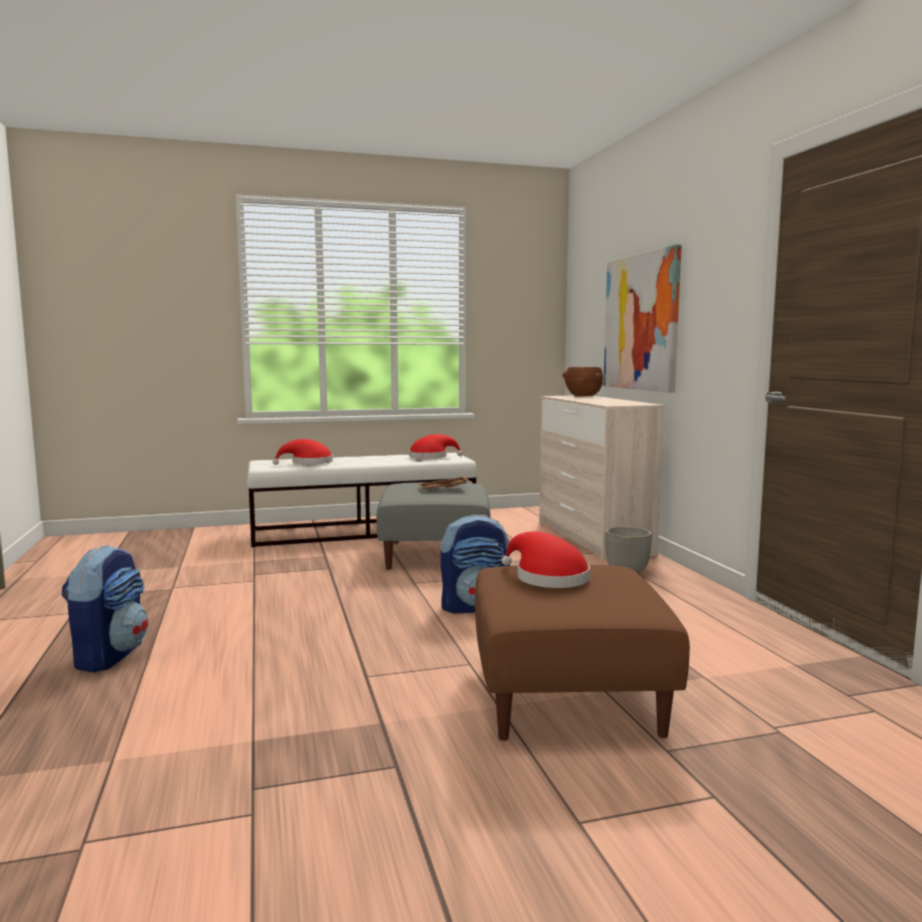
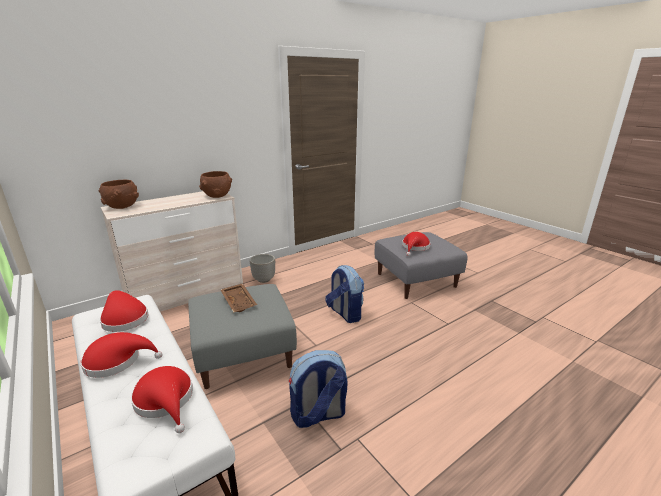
camera: 110 degrees left, 15 degrees up
backpack [61,545,148,672] -> backpack moved to [289,350,347,428]
brown ottoman [475,565,690,741] -> grey ottoman [374,232,468,299]
picture [604,244,681,392] -> none
none -> red hat [80,332,163,378]
none -> brown bowl [199,171,232,198]

